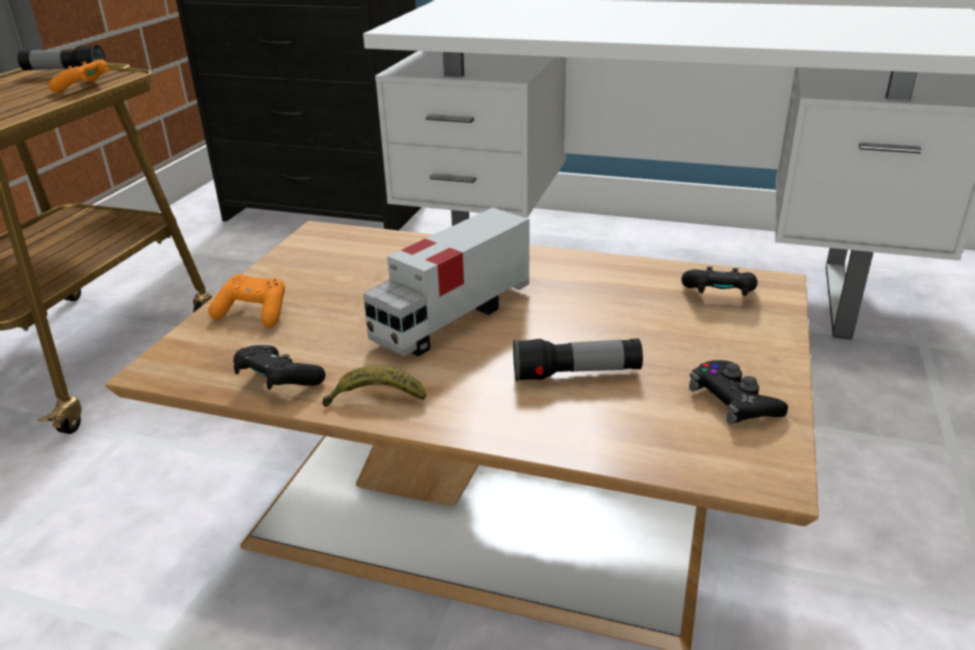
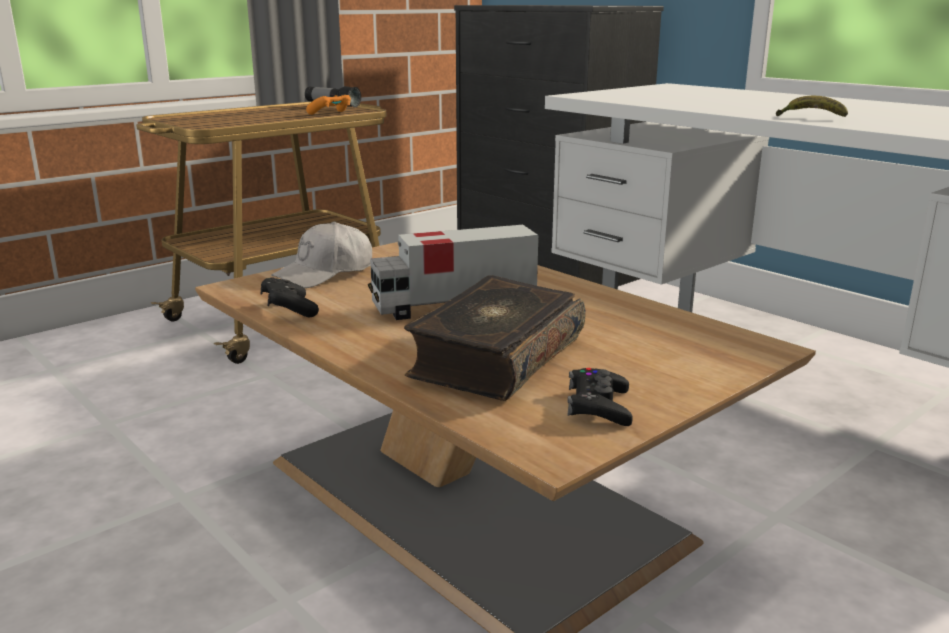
camera: 30 degrees right, 10 degrees down
orange game controller [208,274,285,327] -> white cap [271,221,372,288]
banana [322,366,426,407] -> banana moved to [776,96,848,117]
flashlight [513,338,643,381] -> book [404,275,586,401]
black game controller [681,266,758,296] -> none

